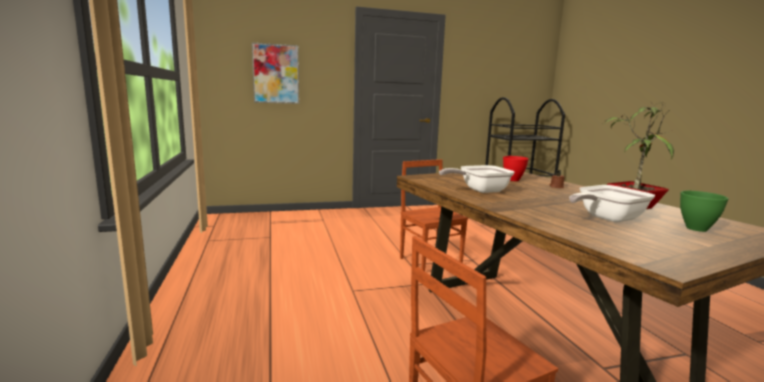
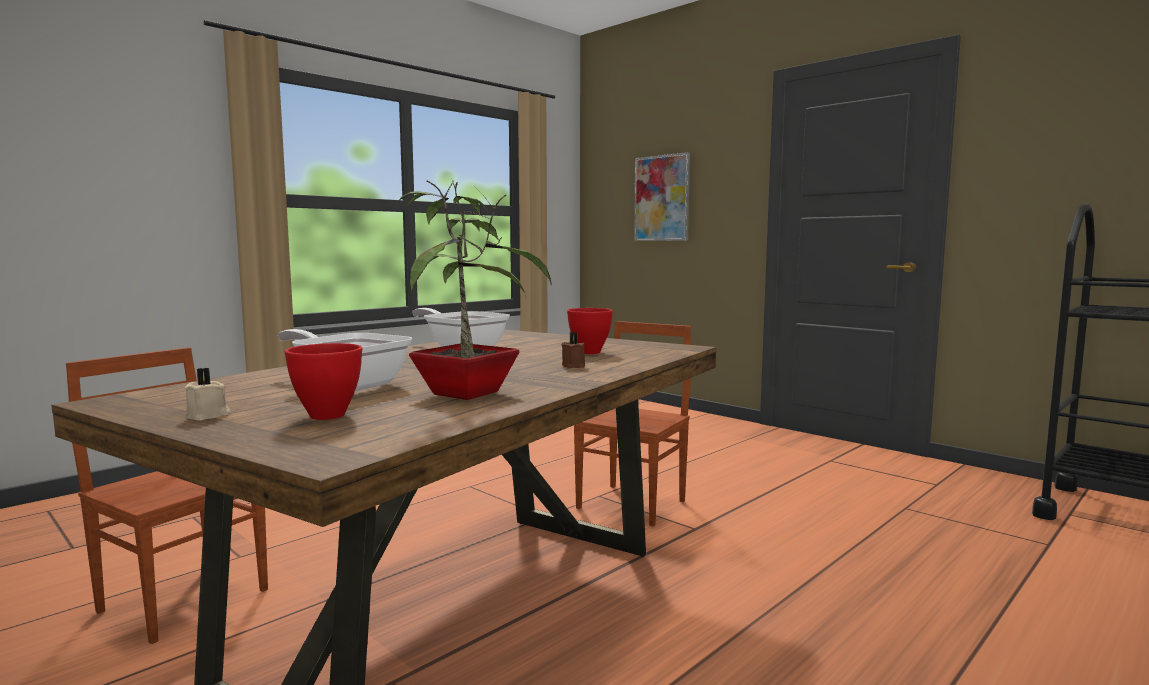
camera: 60 degrees right, 5 degrees down
green bowl [680,191,729,232] -> red bowl [285,343,362,420]
none -> beige candle [185,368,231,421]

